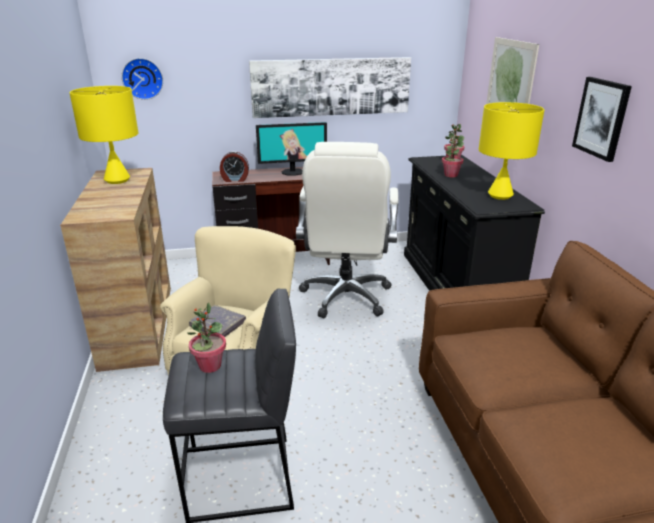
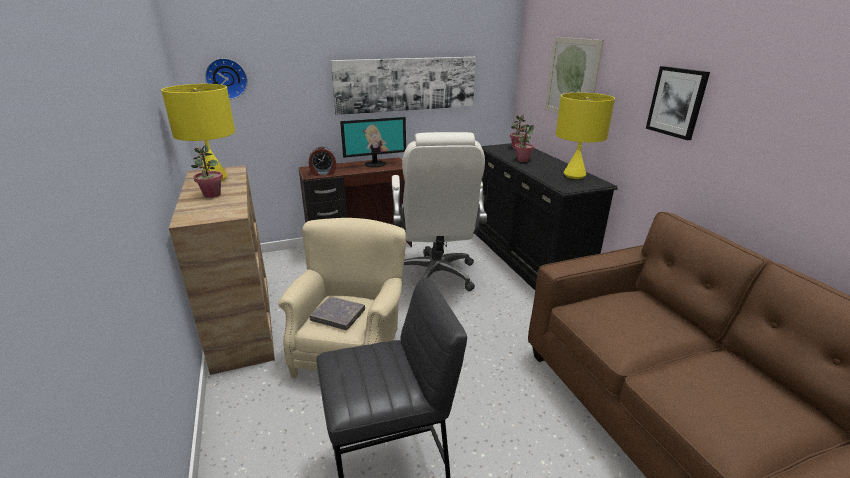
camera: 10 degrees left, 0 degrees up
potted plant [187,302,226,373] -> potted plant moved to [191,145,223,198]

